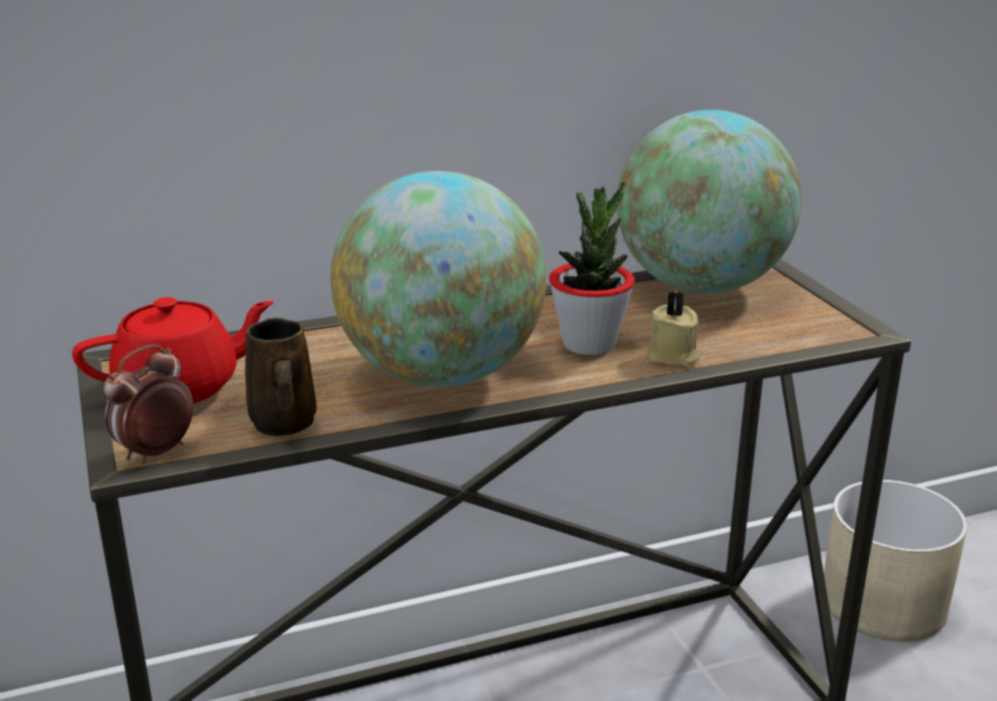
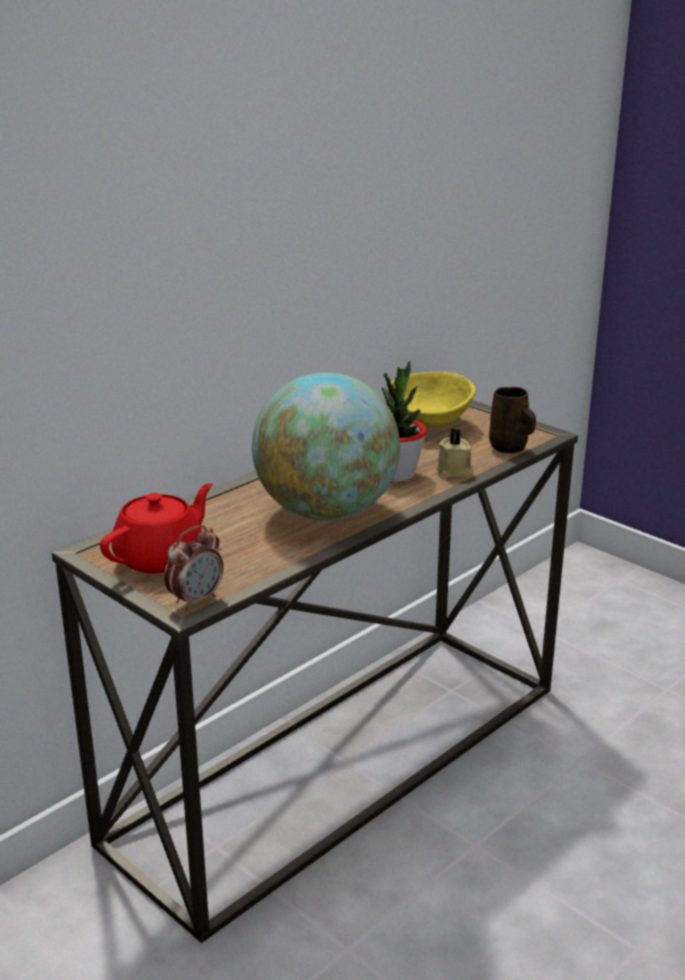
camera: 25 degrees left, 0 degrees up
alarm clock [103,344,193,464] -> alarm clock turned 150 degrees counterclockwise [164,525,223,611]
brown mug [245,318,316,436] -> brown mug moved to [489,387,536,453]
globe [617,110,802,293] -> yellow bowl [386,372,476,428]
beige planter [824,480,967,642] -> none

